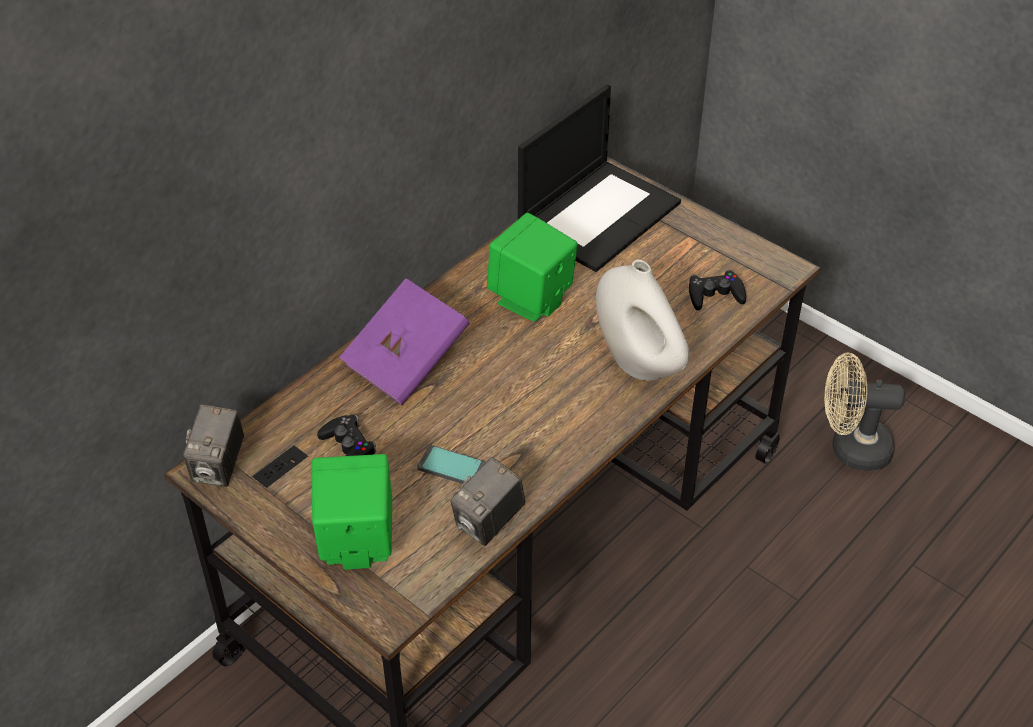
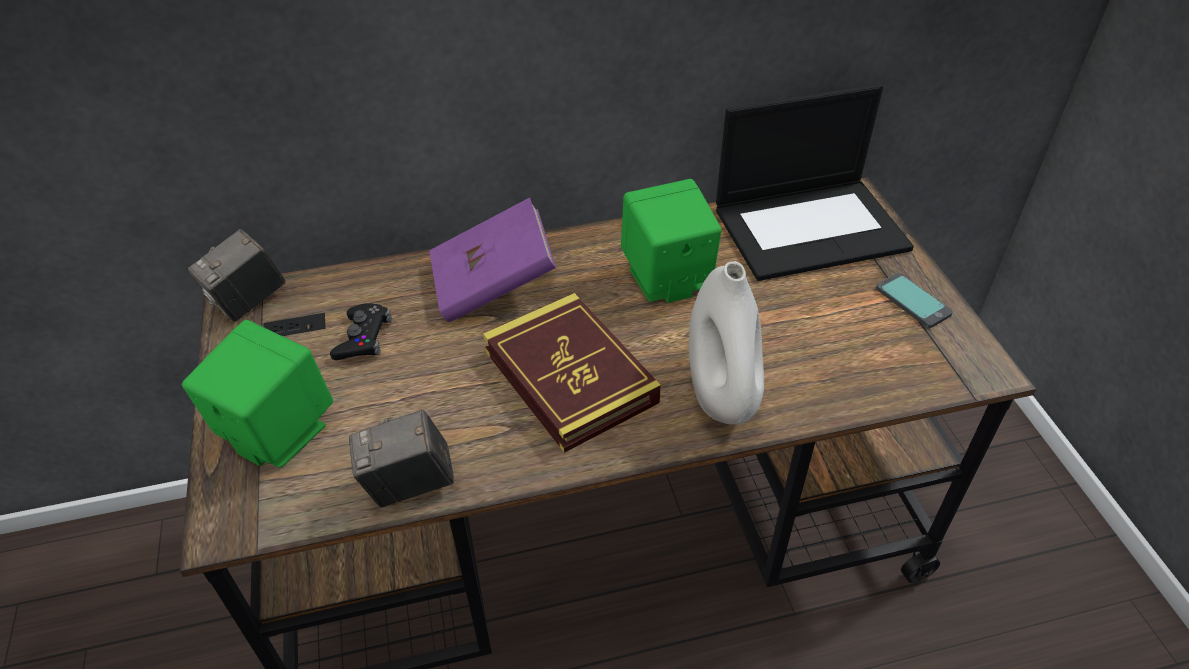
camera: 35 degrees right, 0 degrees up
phone [417,445,486,484] -> phone moved to [876,273,953,328]
black game controller [689,270,746,311] -> none
beige fan [824,353,905,471] -> none
none -> book [483,293,661,453]

